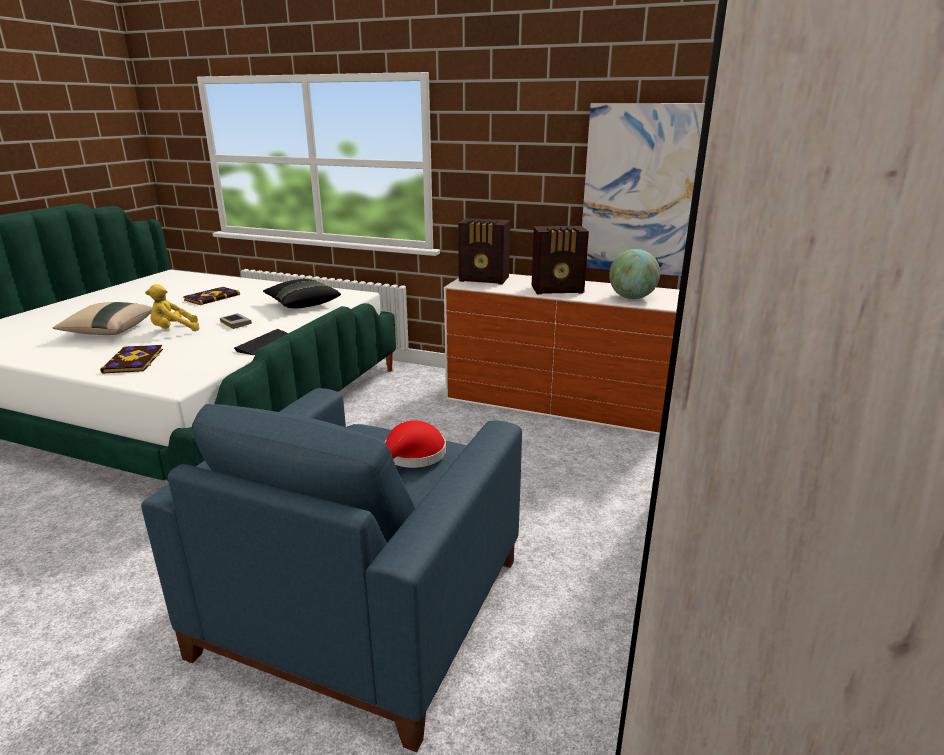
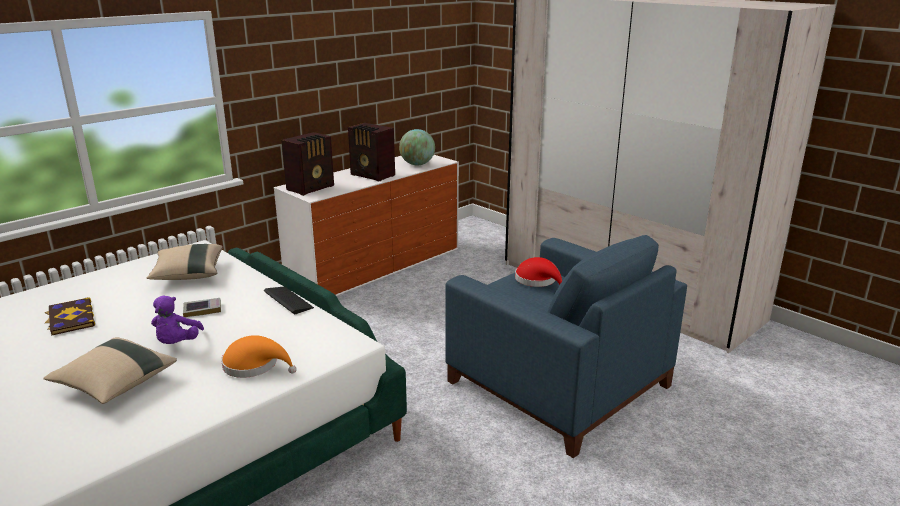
camera: 65 degrees left, 0 degrees up
book [100,345,163,374] -> orange hat [221,335,297,378]
yellow plush toy [145,284,200,331] -> purple plush toy [151,295,204,344]
black pillow [263,279,341,309] -> beige pillow [147,244,223,280]
radio [532,226,589,294] -> radio turned 105 degrees clockwise [348,123,395,182]
picture [582,103,705,276] -> none

